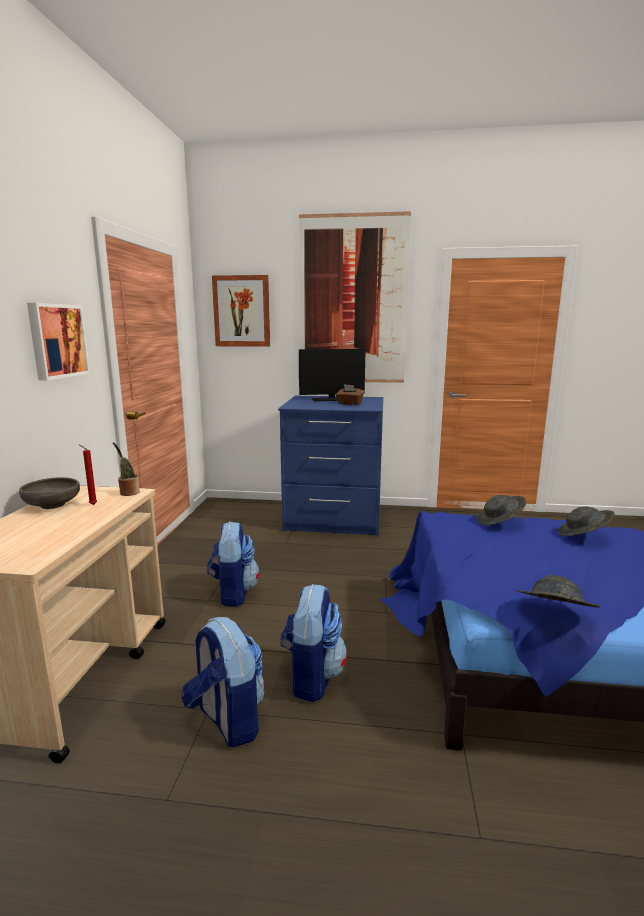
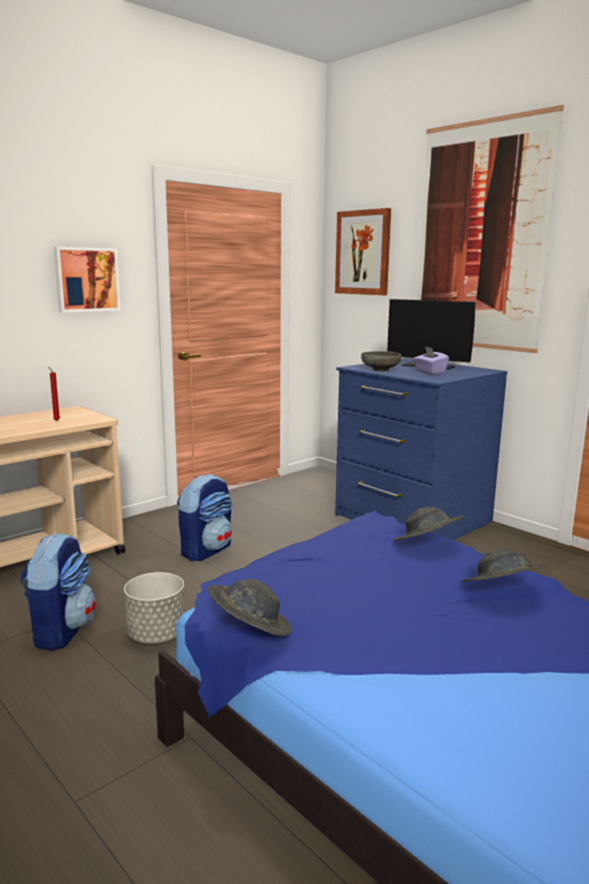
camera: 40 degrees right, 0 degrees up
grey bowl [19,477,80,509] -> grey bowl moved to [361,351,401,371]
potted plant [113,442,140,496] -> none
backpack [280,584,347,702] -> grey planter [124,572,185,643]
brown tissue box [336,384,364,405] -> purple tissue box [413,346,449,374]

